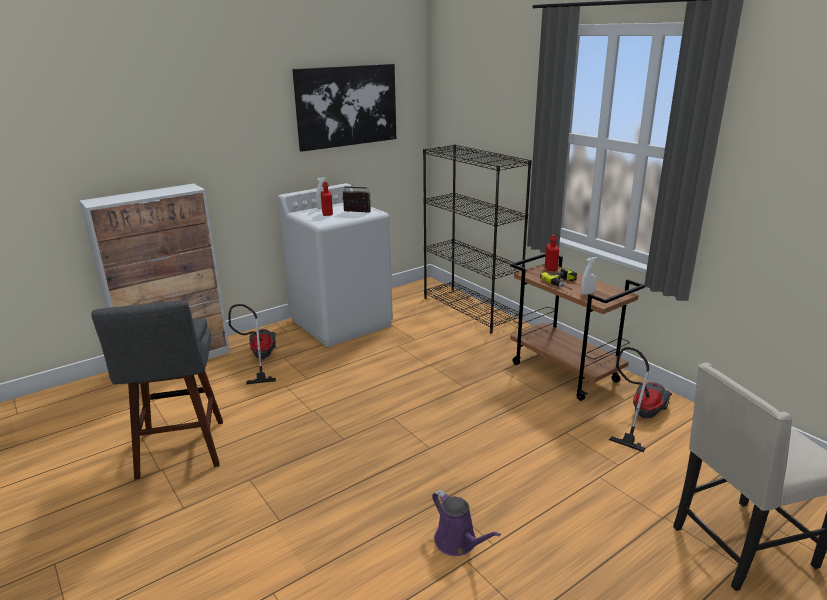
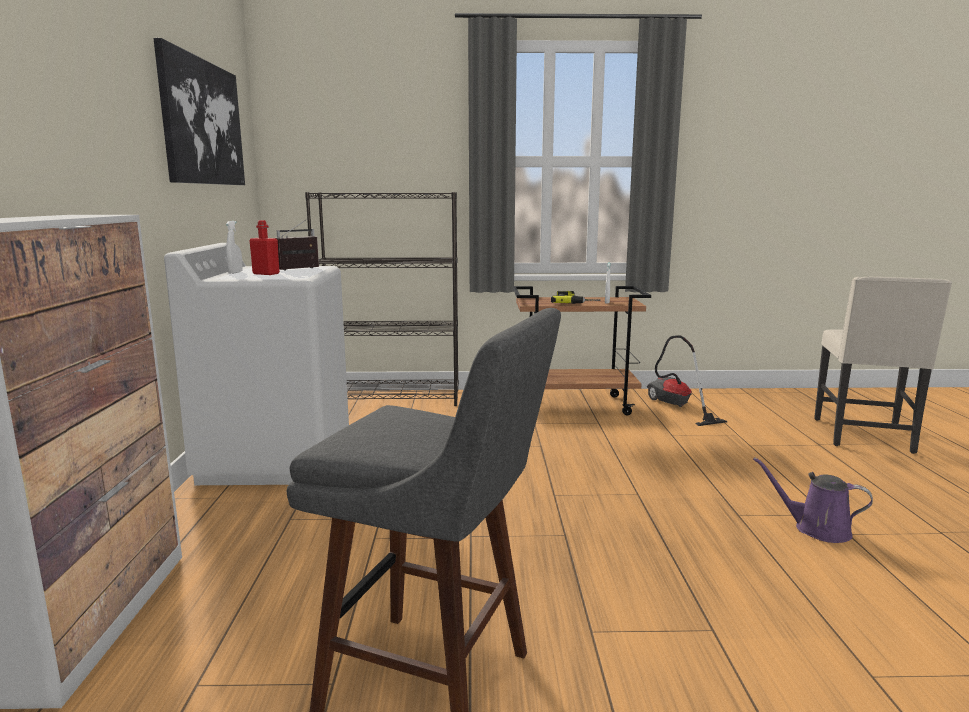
camera: 55 degrees left, 10 degrees down
vacuum cleaner [228,304,276,384] -> none
purple watering can [432,490,501,556] -> purple watering can turned 150 degrees counterclockwise [753,457,873,543]
red bottle [545,234,559,271] -> none

